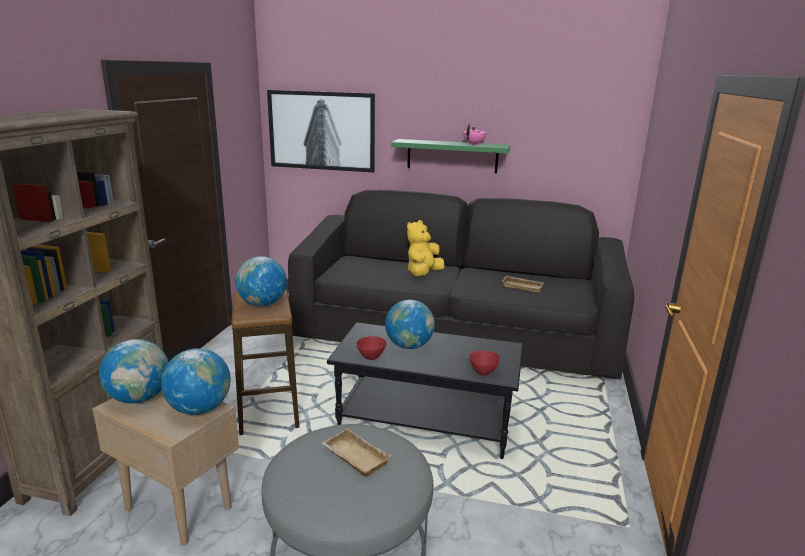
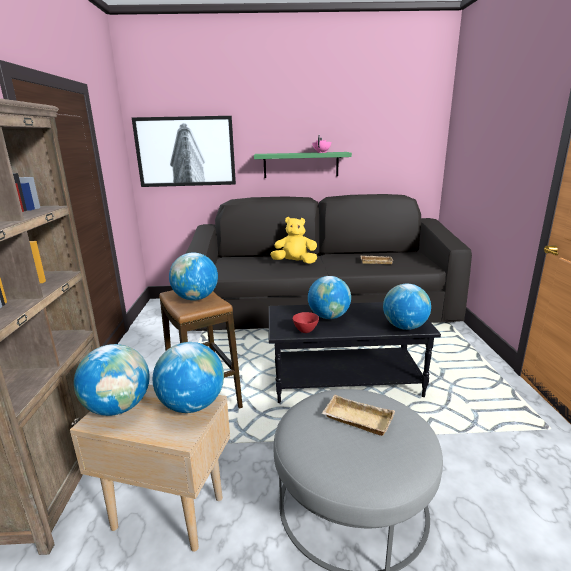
camera: 15 degrees left, 0 degrees up
yellow plush toy [407,220,445,276] -> yellow plush toy turned 75 degrees clockwise [270,217,317,264]
red bowl [469,350,500,376] -> globe [383,284,431,330]

